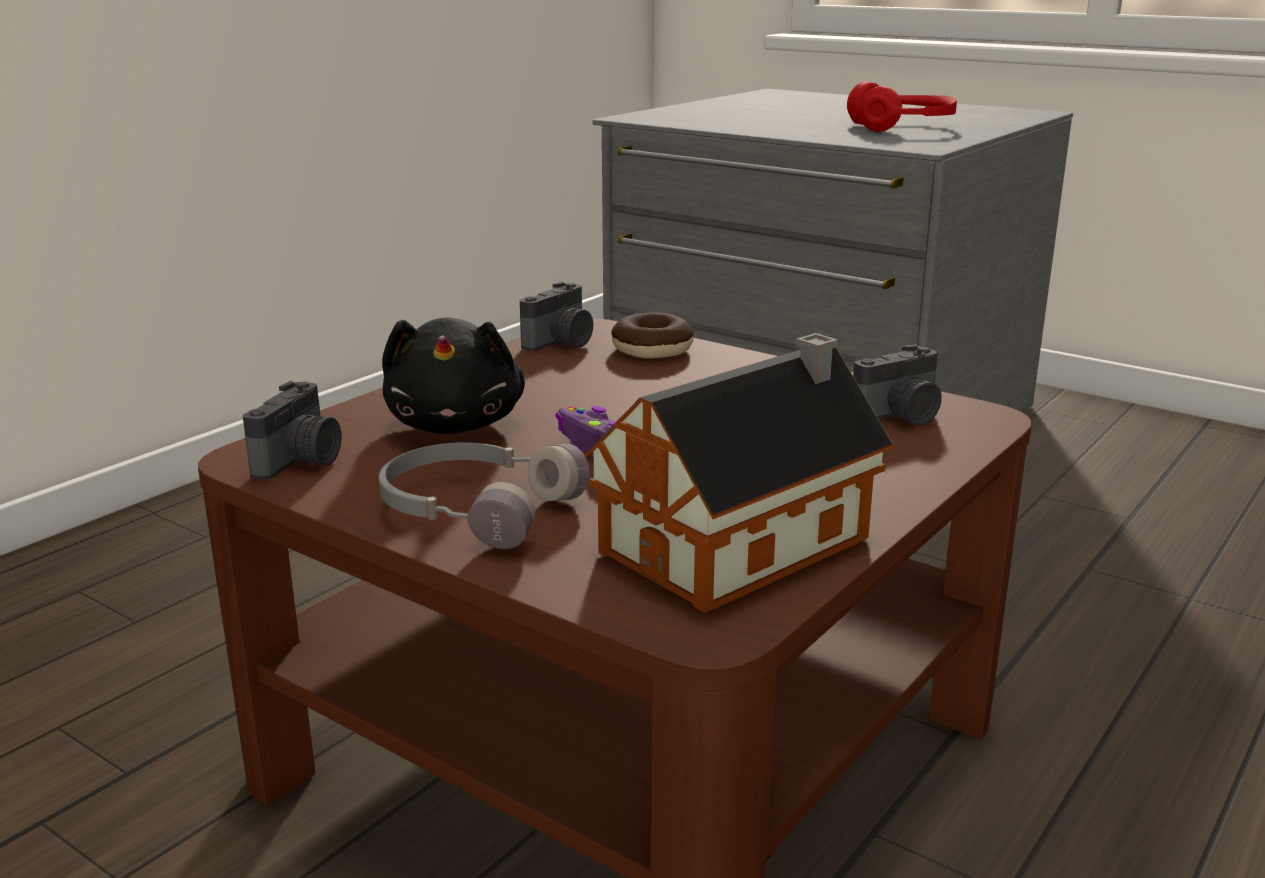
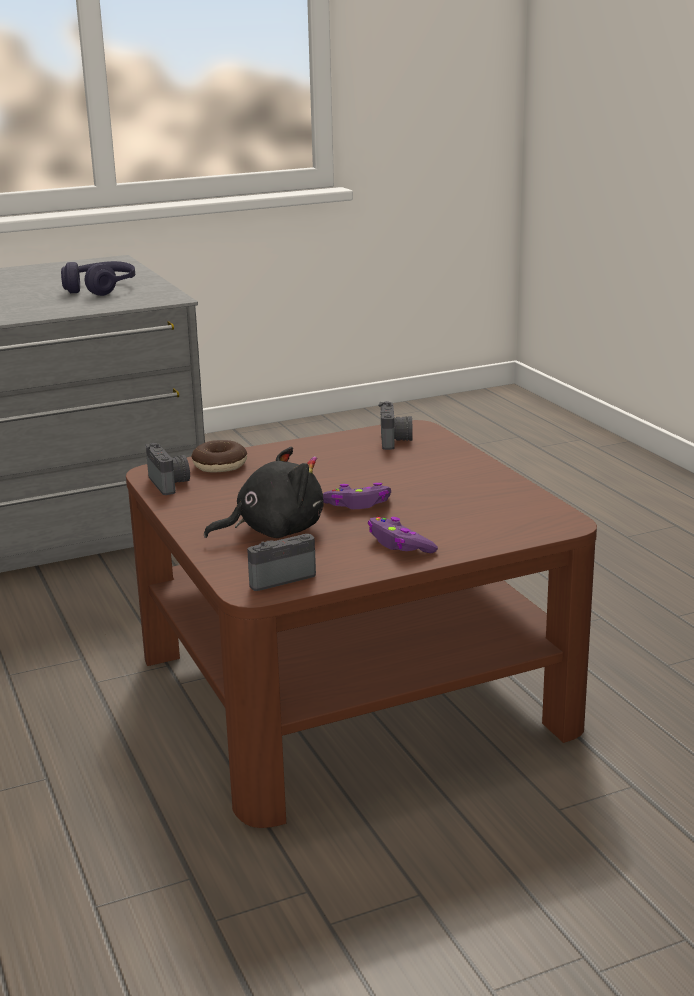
camera: 60 degrees left, 0 degrees up
camera [243,381,341,480] -> camera turned 75 degrees counterclockwise [247,534,316,591]
grey headphones [379,442,590,549] -> purple game controller [368,517,438,553]
black plush toy [382,317,525,434] -> black plush toy turned 45 degrees counterclockwise [204,447,324,538]
toy house [585,333,894,613] -> none
red headphones [847,81,957,132] -> purple headphones [61,261,135,296]

